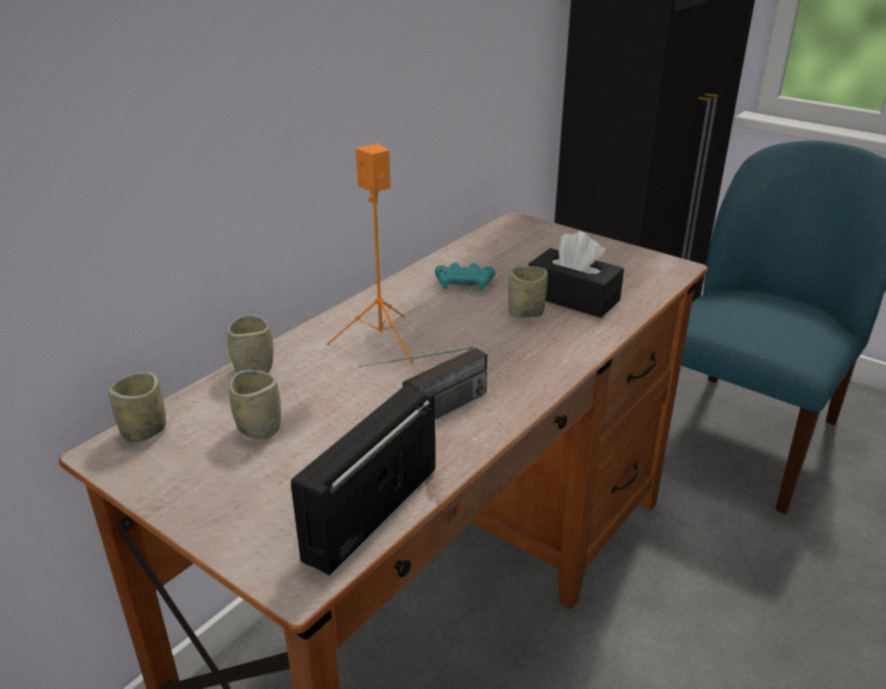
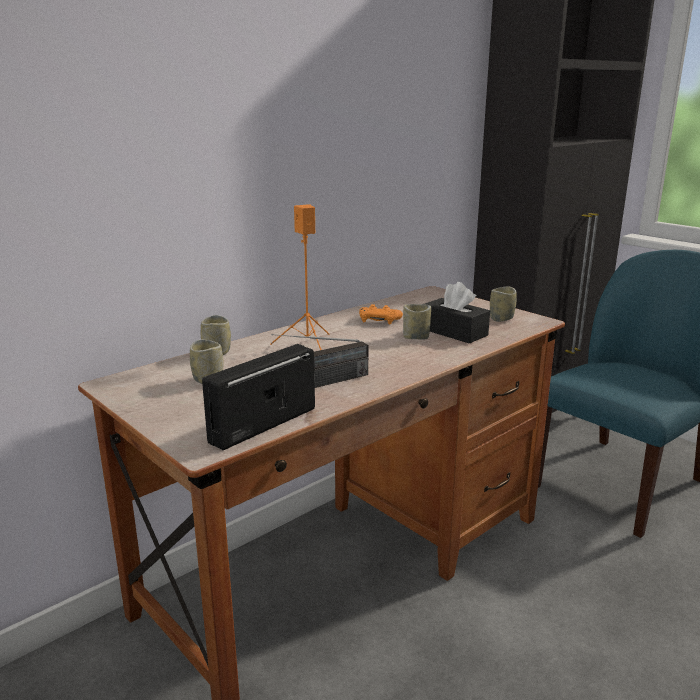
camera: 10 degrees right, 10 degrees down
cup [108,372,166,443] -> cup moved to [490,287,516,322]
turquoise game controller [435,262,495,291] -> orange game controller [359,304,403,324]

